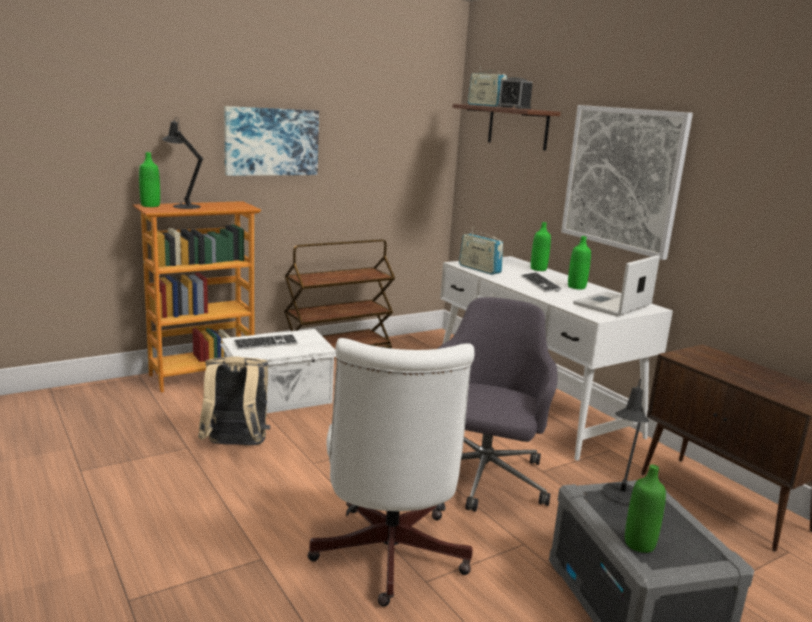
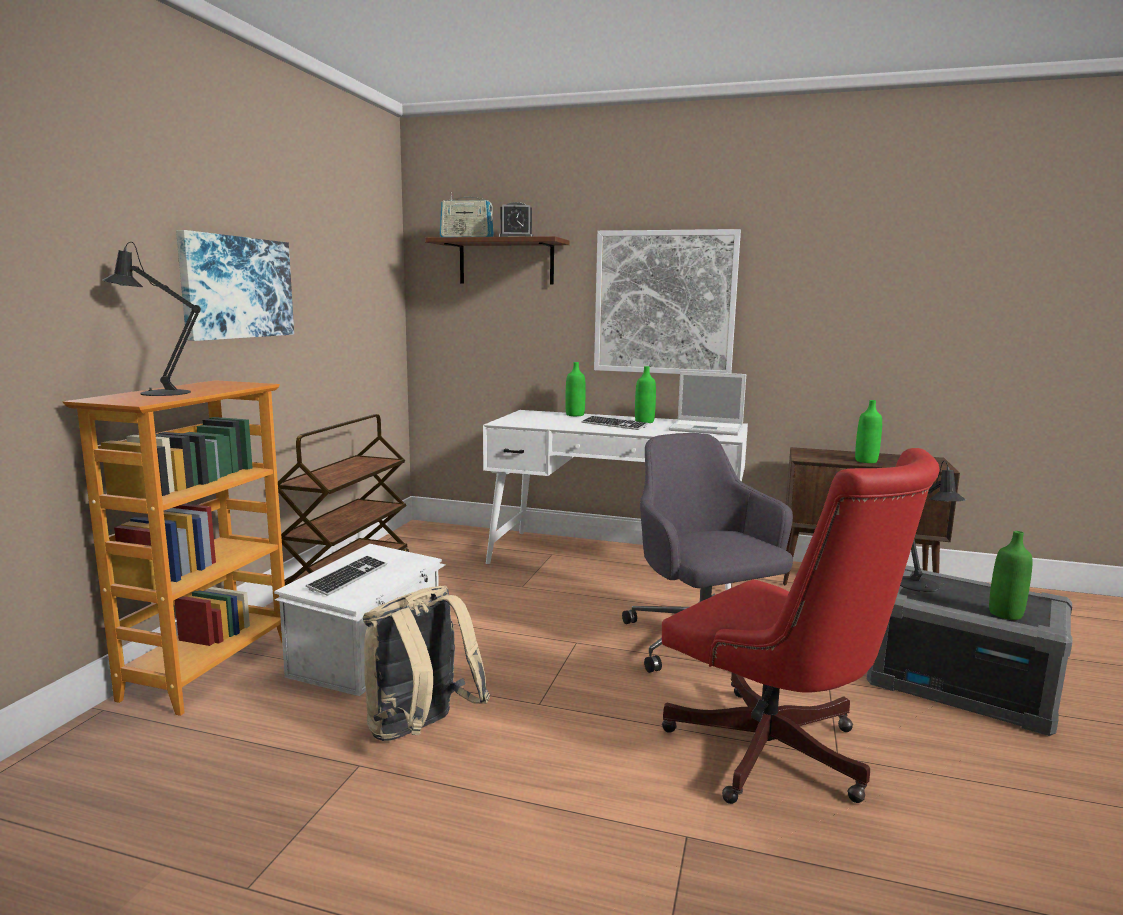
camera: 40 degrees left, 5 degrees down
green bottle [139,152,160,207] -> green bottle moved to [855,400,882,463]
white office chair [307,338,475,607] -> red office chair [662,448,940,804]
radio [459,227,503,275] -> none
laptop [573,255,660,317] -> laptop turned 75 degrees counterclockwise [669,371,746,436]

